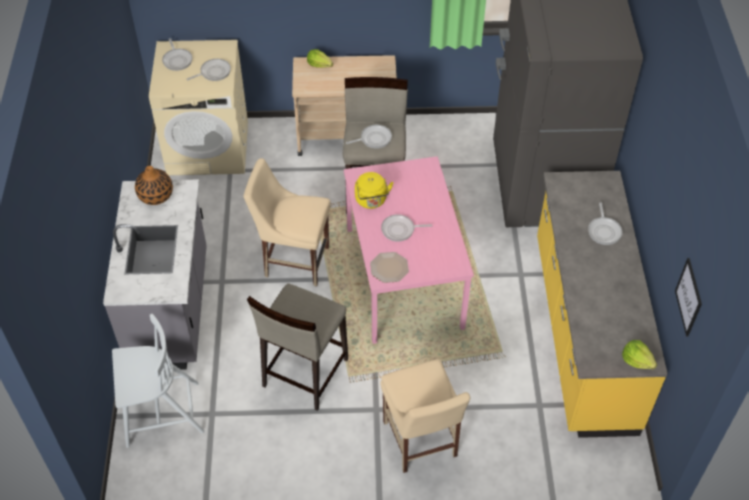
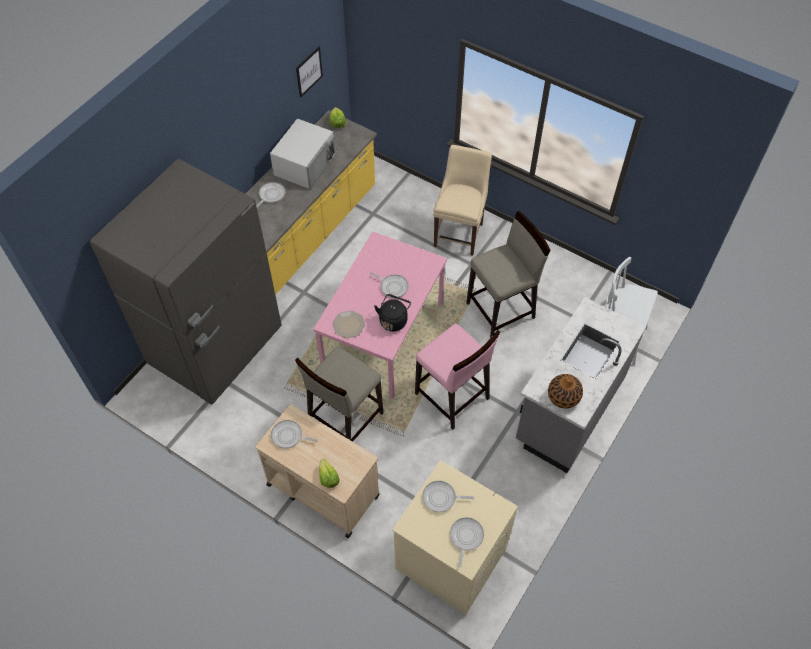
camera: 145 degrees left, 5 degrees up
beige chair [244,158,330,286] -> pink stool [415,324,500,430]
frying pan [346,125,392,149] -> frying pan moved to [271,420,318,449]
yellow kettle [355,172,393,209] -> black kettle [374,294,411,331]
plate [370,252,409,283] -> plate moved to [332,310,366,338]
none -> white microwave [270,119,335,189]

